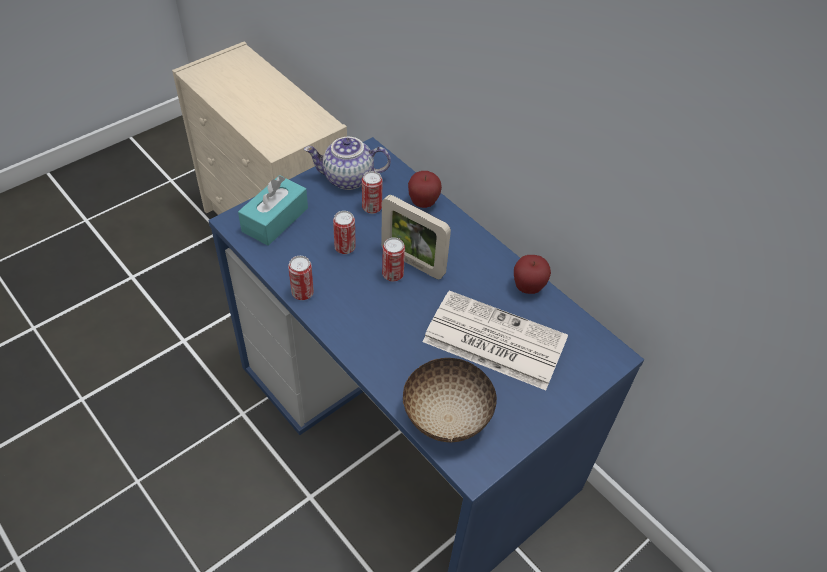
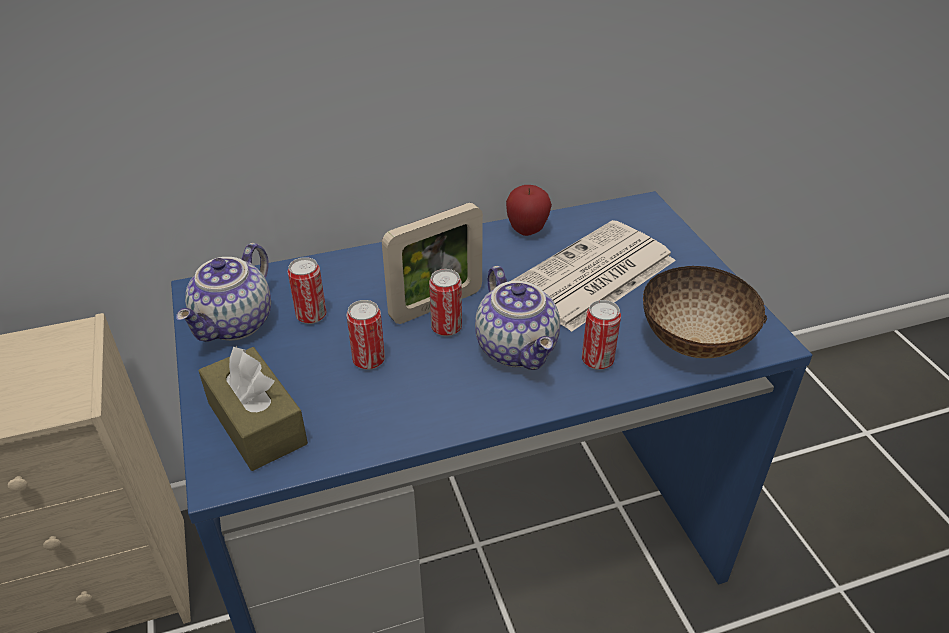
camera: 65 degrees left, 10 degrees down
turquoise tissue box [238,175,308,246] -> brown tissue box [199,346,308,471]
can [288,256,314,300] -> can moved to [582,300,621,370]
apple [408,171,442,208] -> none
none -> teapot [475,266,560,370]

